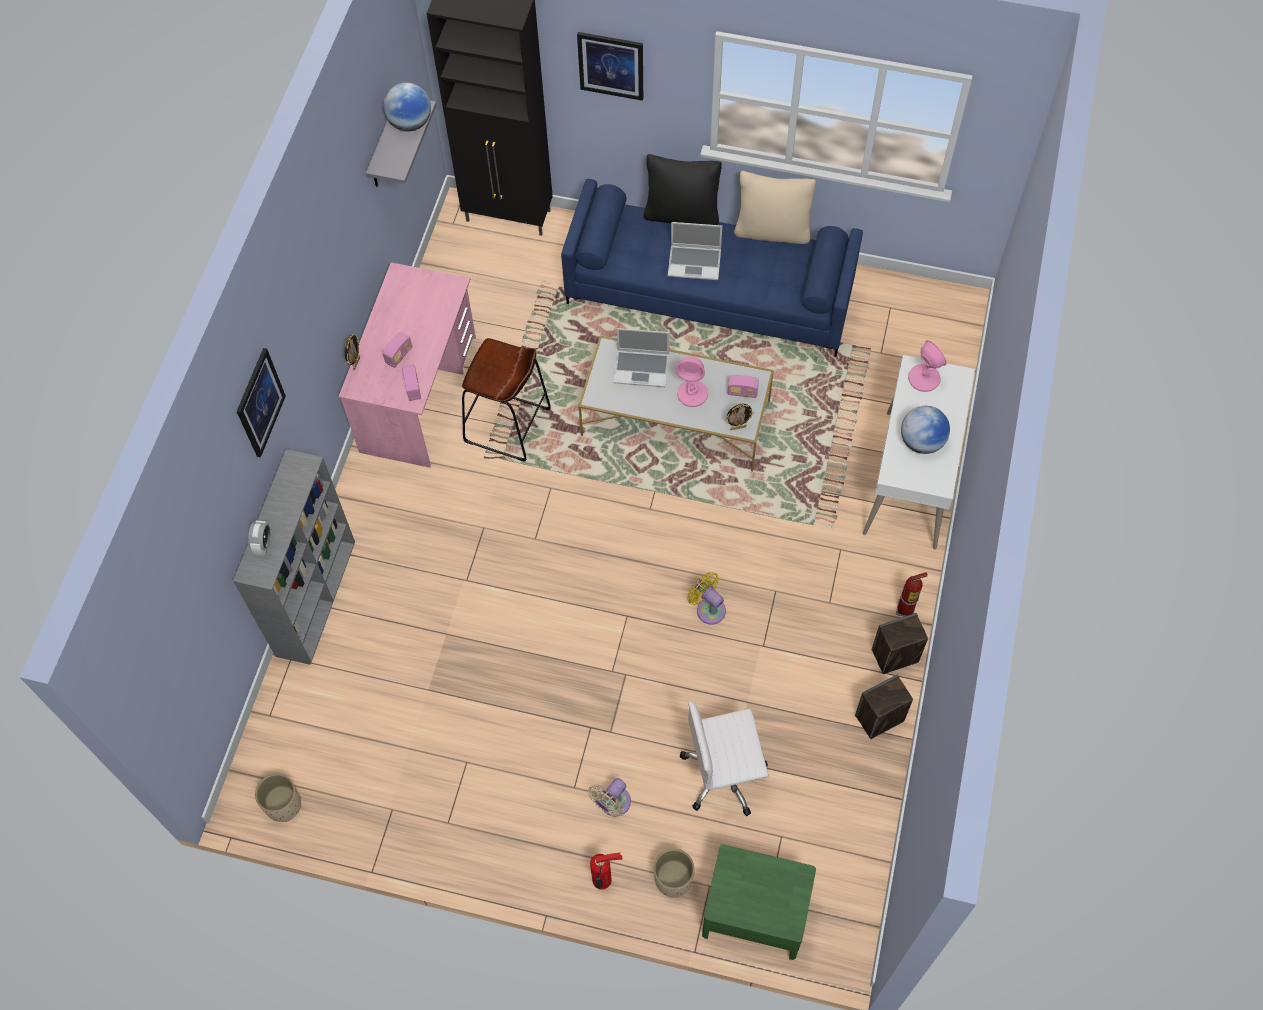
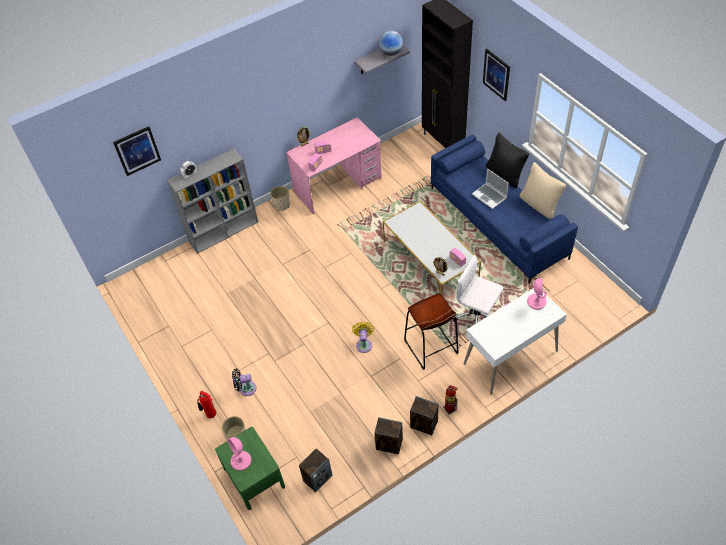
camera: 45 degrees right, 10 degrees down
picture [236,348,286,458] -> picture moved to [113,126,161,176]
beige planter [255,774,301,822] -> beige planter moved to [270,186,290,211]
brown stool [462,338,550,462] -> brown stool moved to [404,294,458,370]
beige fan [588,778,631,818] -> black fan [232,369,256,396]
laptop [614,328,669,387] -> none
pink table lamp [675,357,708,407] -> pink table lamp moved to [228,437,251,471]
white office chair [680,701,769,816] -> white office chair moved to [453,255,504,325]
globe [901,406,950,454] -> none
none -> speaker [299,448,332,492]

